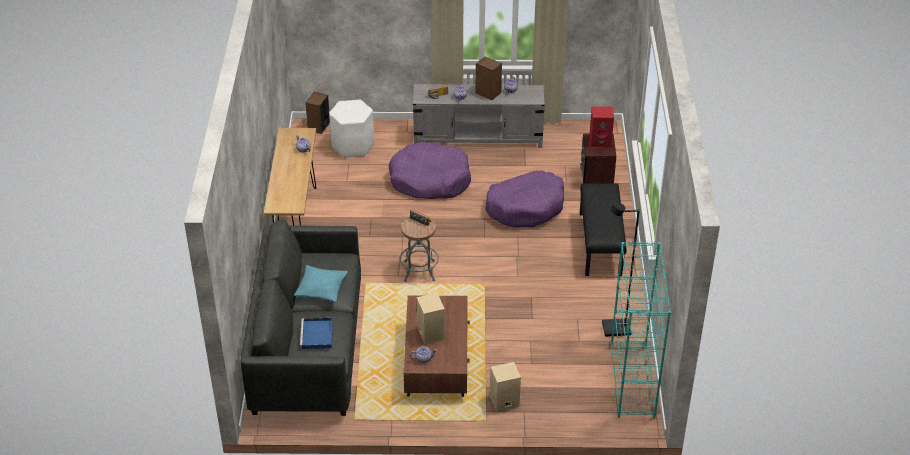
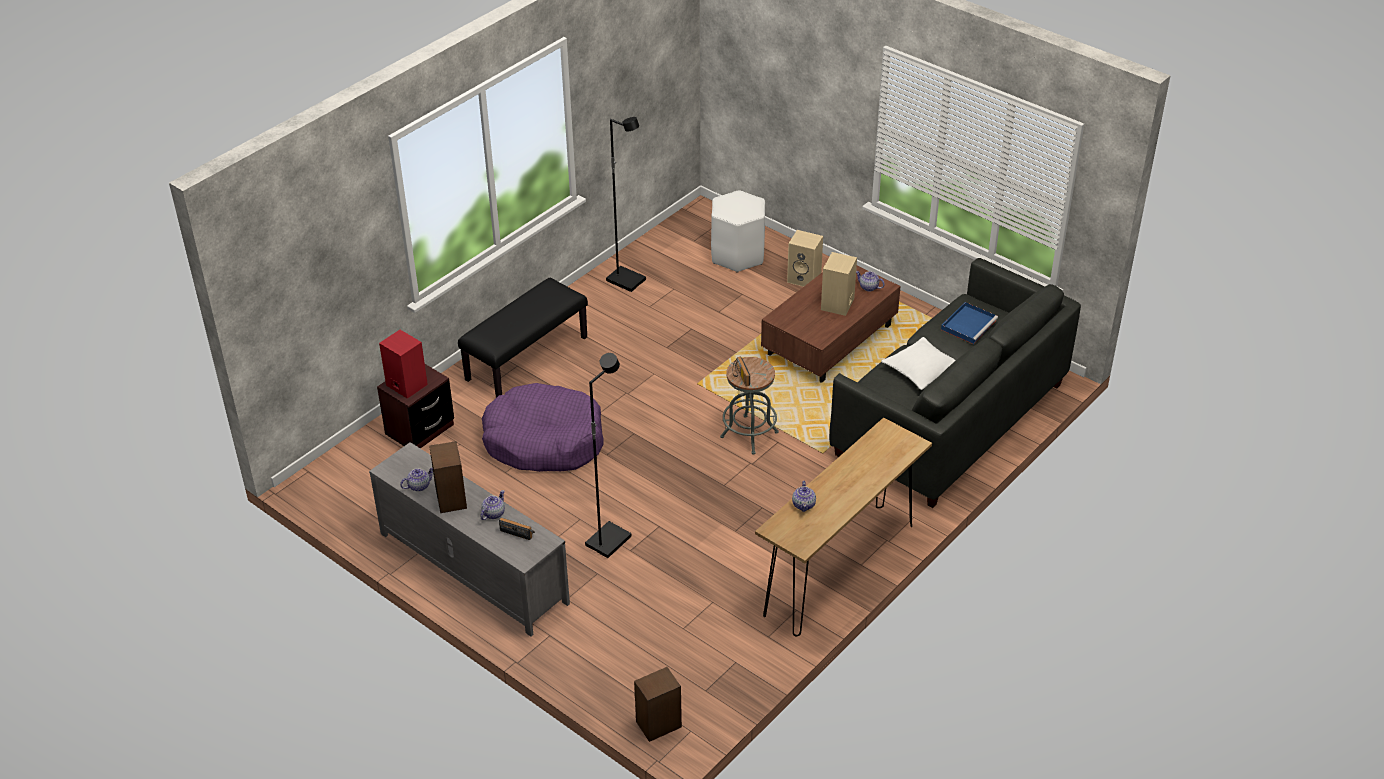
camera: 140 degrees left, 0 degrees up
turquoise pillow [294,265,348,302] -> white pillow [881,337,956,390]
white stool [329,100,374,158] -> white stool moved to [711,190,765,273]
purple dog bed [389,142,471,199] -> black floor lamp [585,353,632,558]
turquoise bookcase [610,242,671,419] -> none

